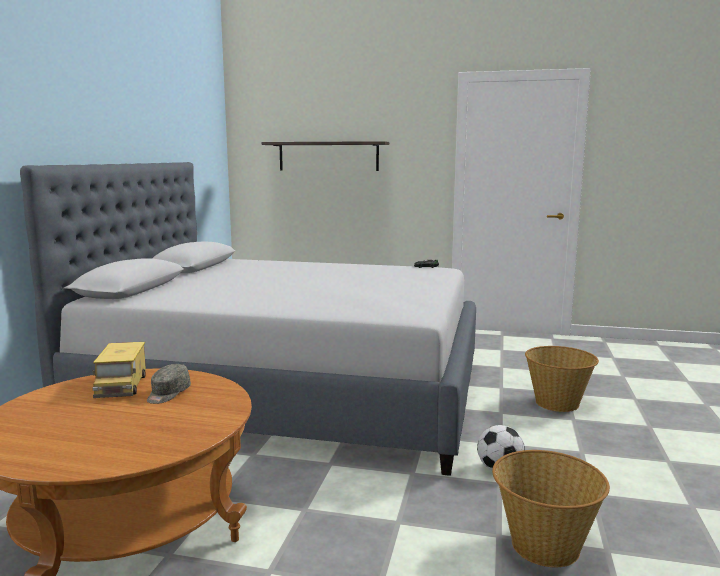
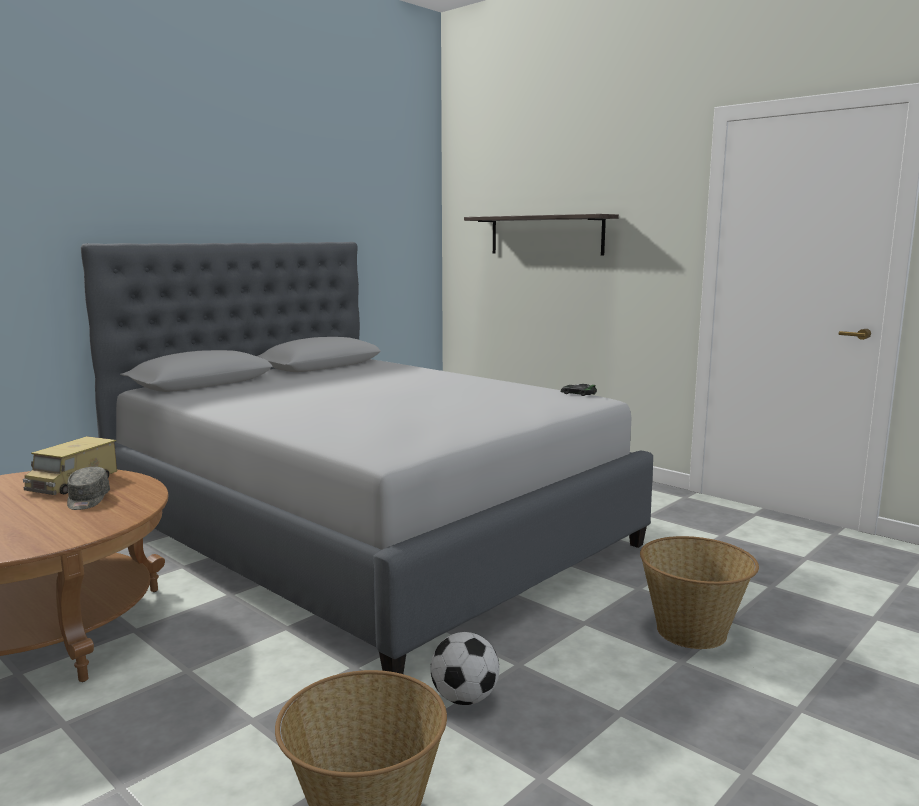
camera: 30 degrees right, 0 degrees up
grey cap [147,364,191,404] -> grey cap turned 60 degrees counterclockwise [67,467,110,510]

